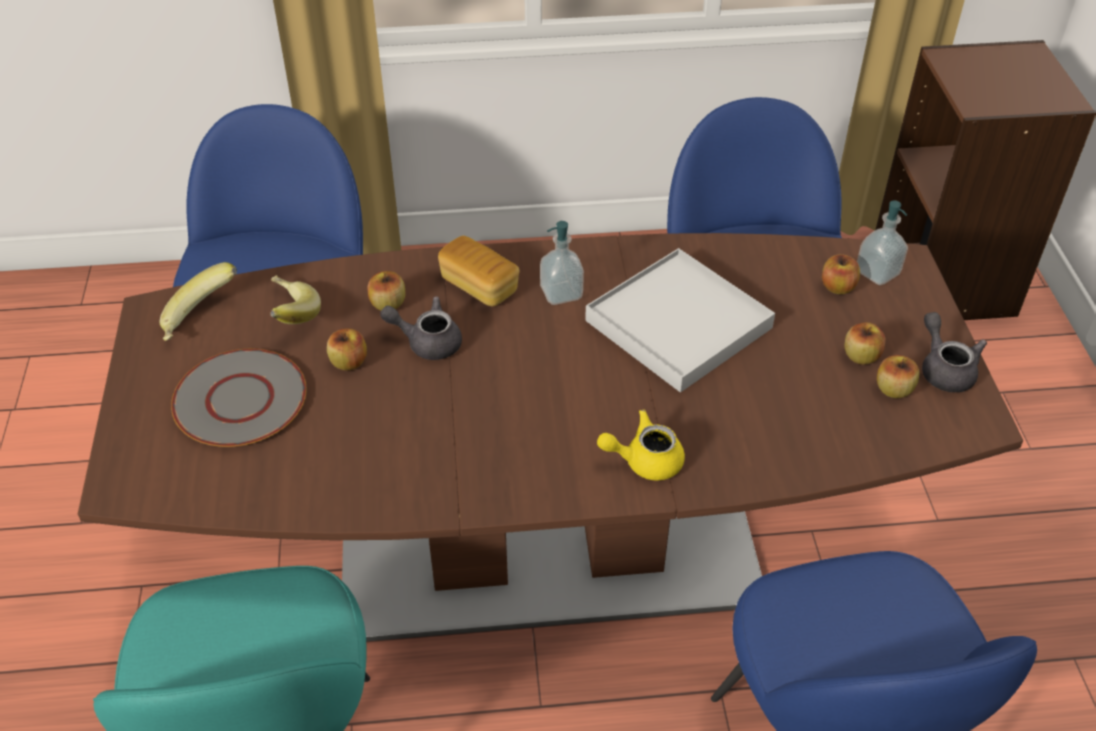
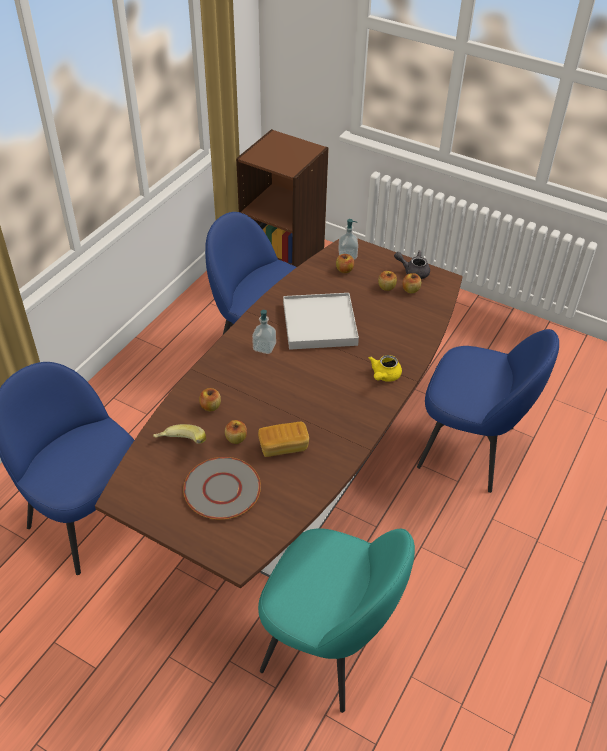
camera: 55 degrees left, 0 degrees up
banana [160,262,237,341] -> none
grey teapot [380,296,462,360] -> none
bread [438,236,519,306] -> bread moved to [258,422,309,457]

